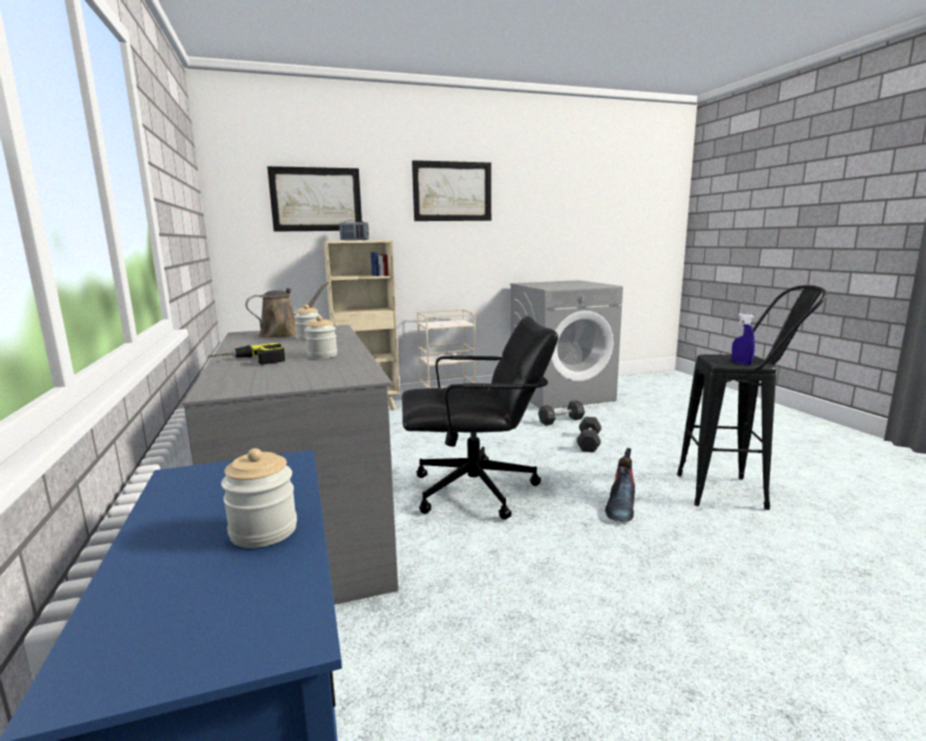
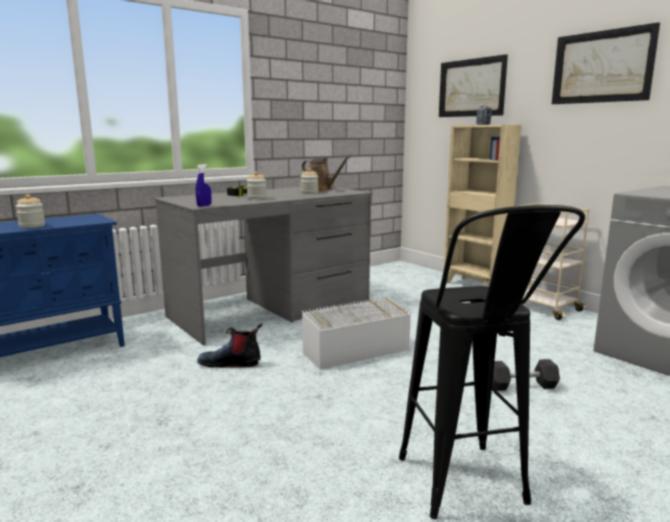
camera: 70 degrees right, 0 degrees up
black office chair [402,316,558,519] -> white storage box [302,296,411,370]
black dumbbell [538,400,585,426] -> none
boot [605,448,635,522] -> boot moved to [197,323,263,368]
blue spray bottle [732,313,755,365] -> blue spray bottle moved to [196,164,211,207]

